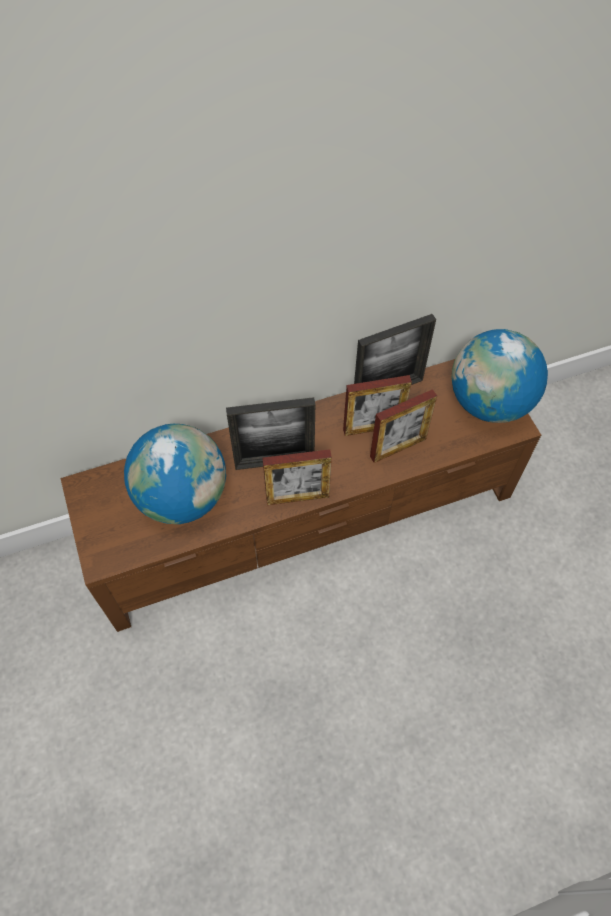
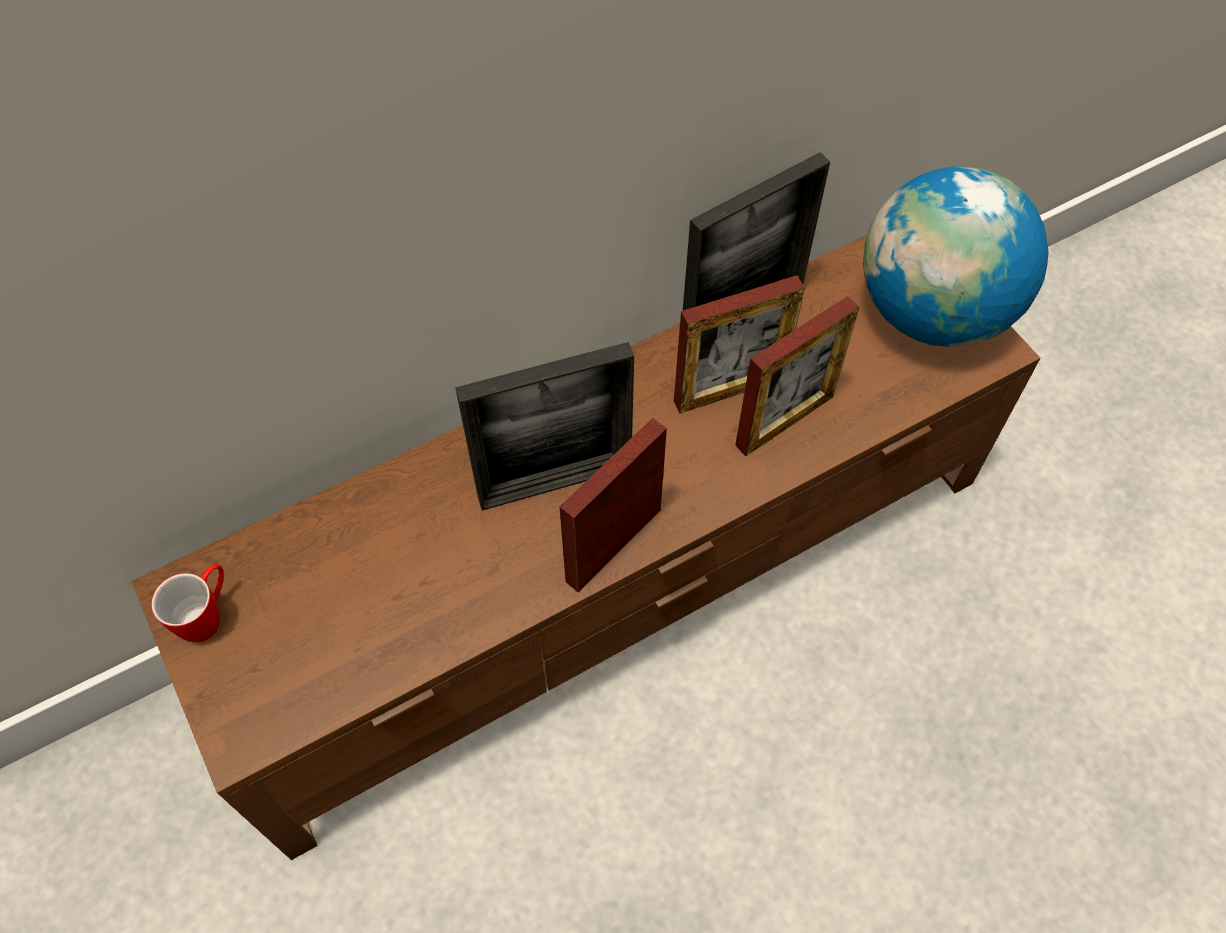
camera: 10 degrees left, 0 degrees up
globe [124,424,226,524] -> none
picture frame [262,449,332,505] -> picture frame turned 150 degrees clockwise [560,418,667,593]
none -> mug [151,564,224,642]

